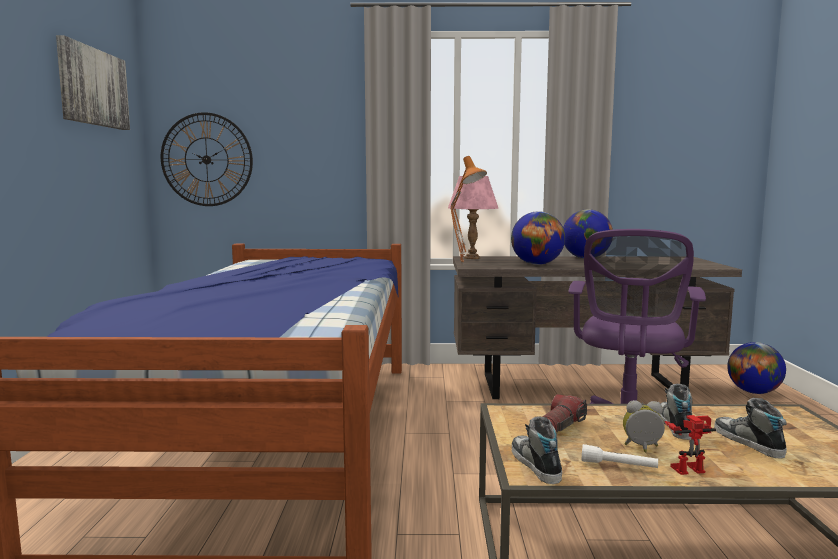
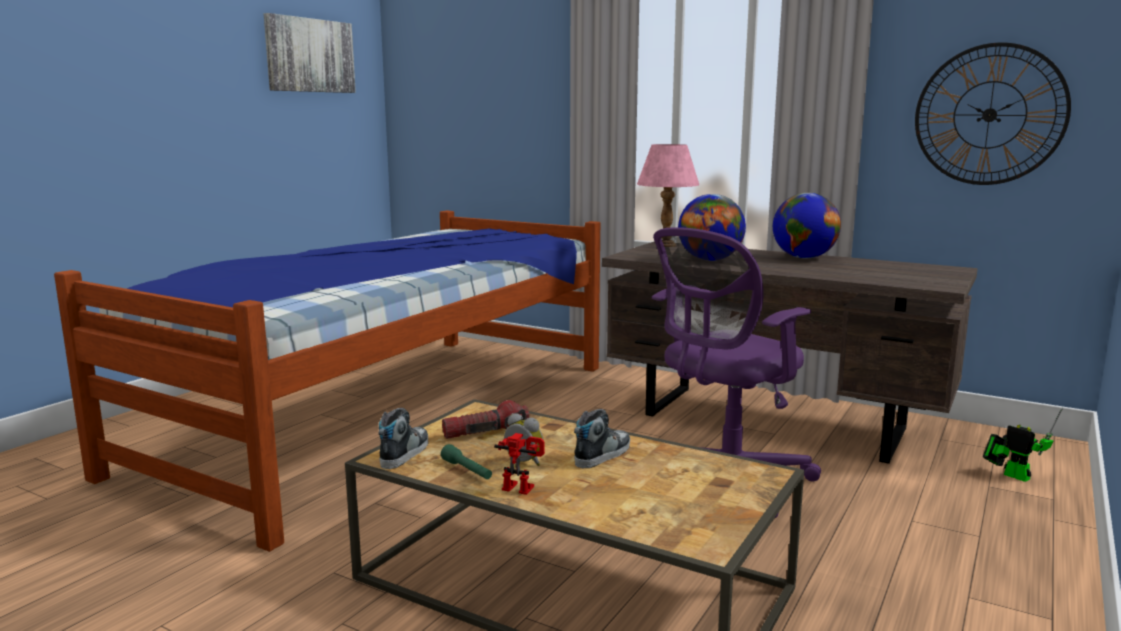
camera: 30 degrees right, 5 degrees up
wall clock [161,112,253,206] -> wall clock moved to [915,43,1071,185]
orange table lamp [451,156,487,265] -> none
white flashlight [582,444,658,468] -> green flashlight [441,444,492,479]
shoe [714,398,787,458] -> none
globe [727,342,786,394] -> toy robot [983,408,1063,482]

